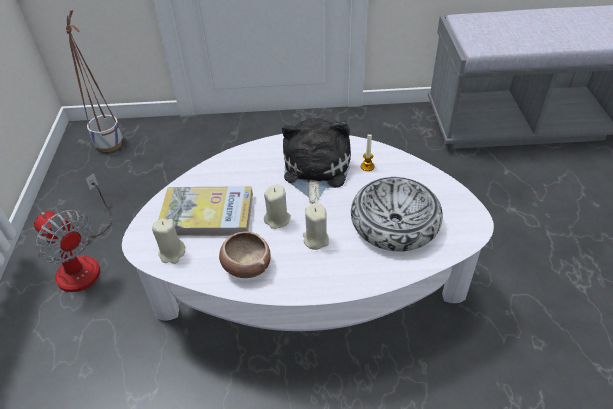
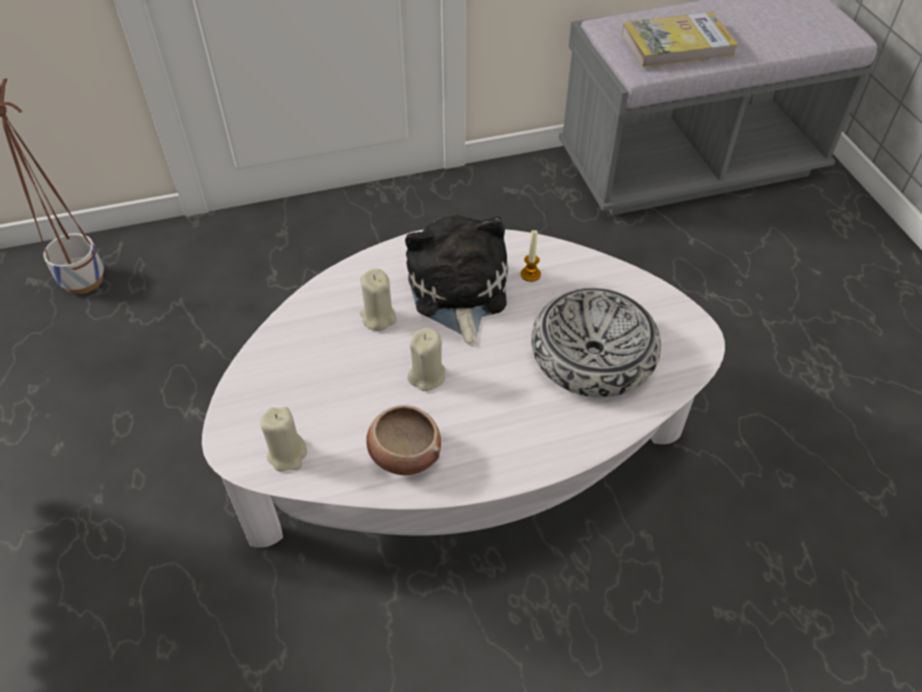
camera: 15 degrees left, 5 degrees up
fan [34,174,112,292] -> none
book [158,186,253,236] -> book moved to [622,12,738,68]
beige candle [303,203,329,250] -> beige candle moved to [359,269,396,331]

